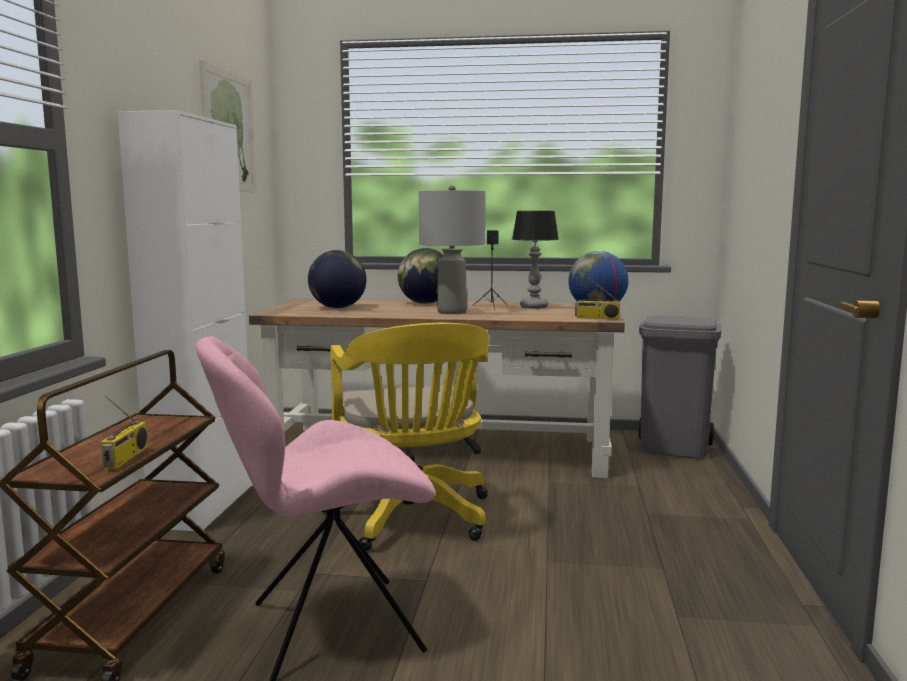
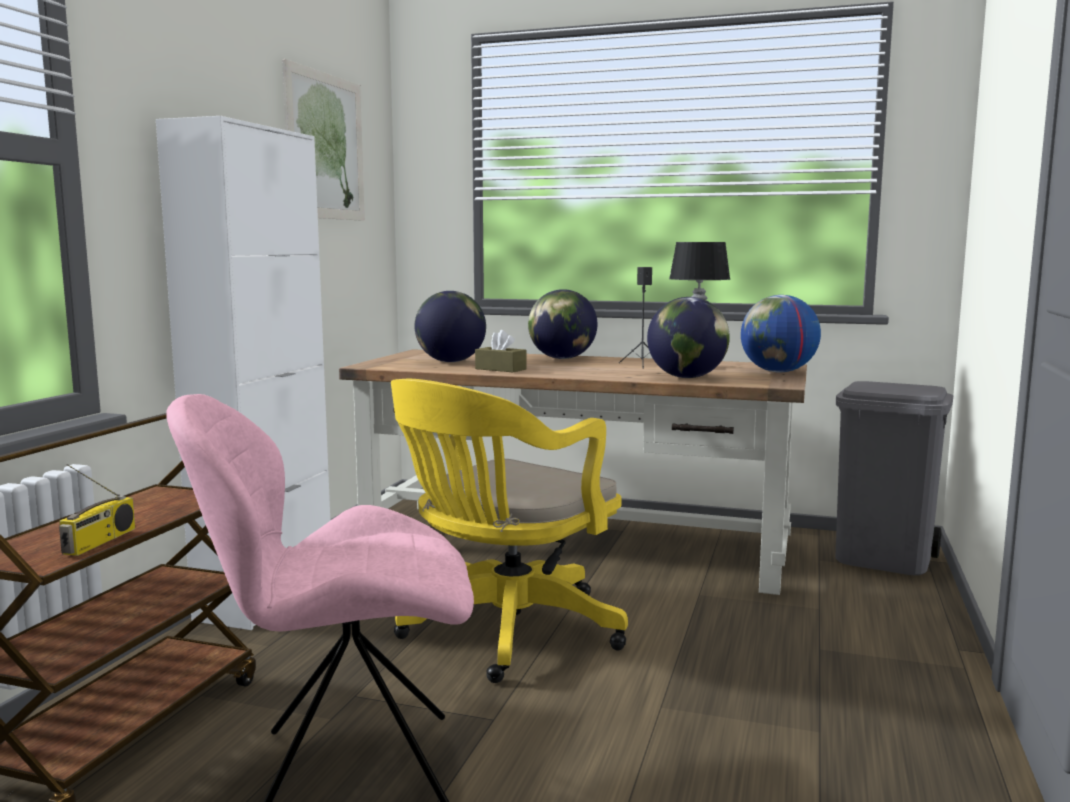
camera: 10 degrees right, 0 degrees up
yellow office chair [321,323,489,551] -> yellow office chair turned 45 degrees clockwise [391,379,628,683]
grey table lamp [419,186,485,314] -> none
radio [575,276,620,320] -> none
none -> brown tissue box [475,330,526,372]
none -> globe [647,297,730,378]

